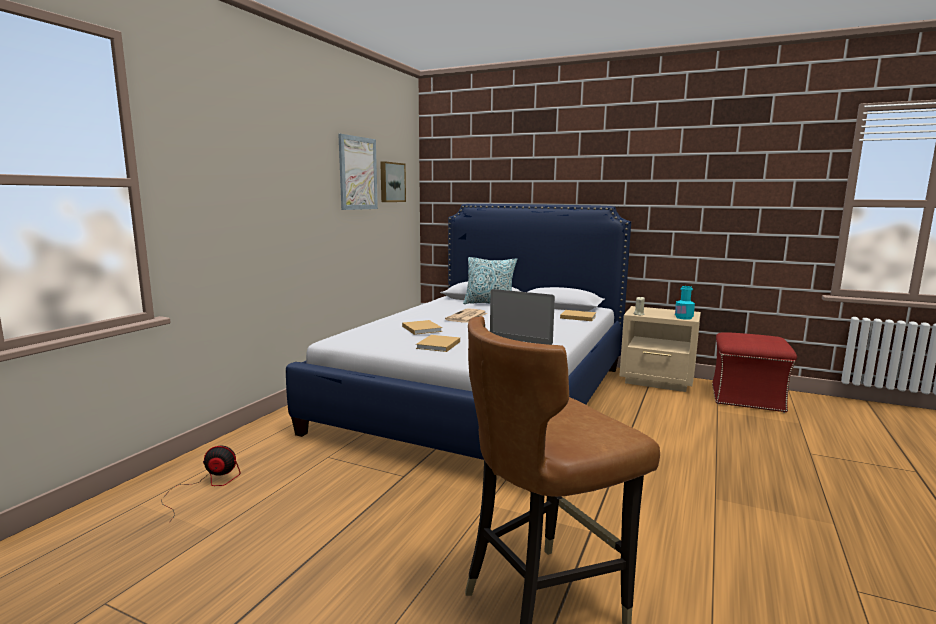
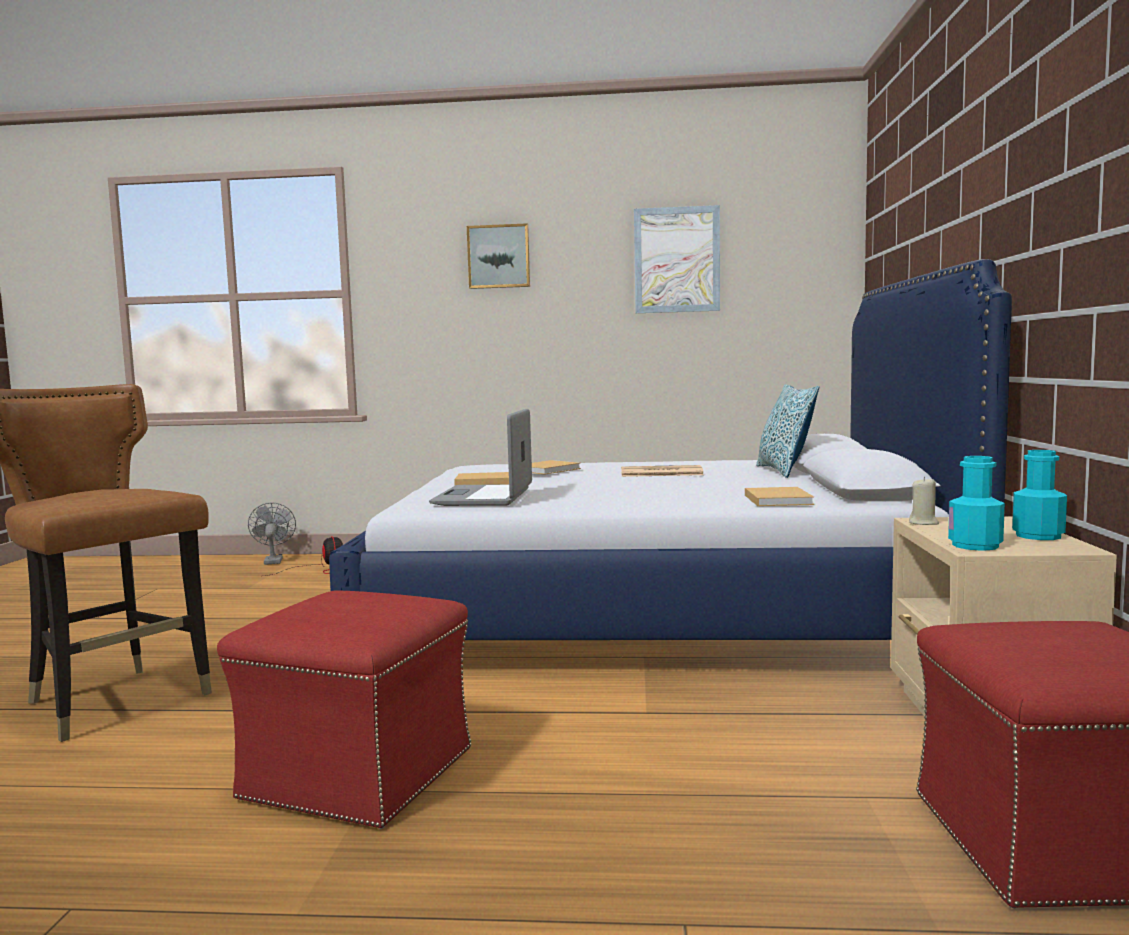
camera: 70 degrees right, 5 degrees down
picture [380,161,406,202] -> picture moved to [467,223,530,289]
none -> red ottoman [217,590,471,829]
none -> grey fan [248,503,296,565]
none -> turquoise bottle [1012,450,1067,540]

